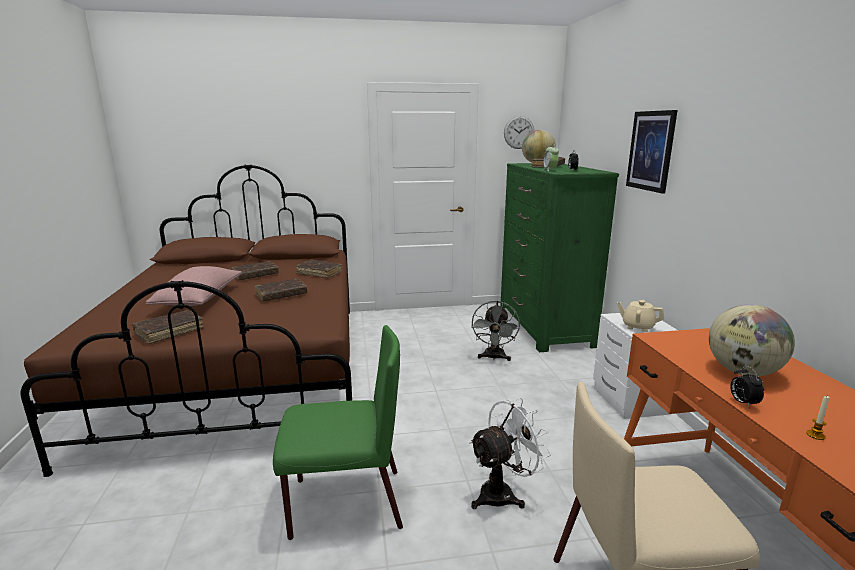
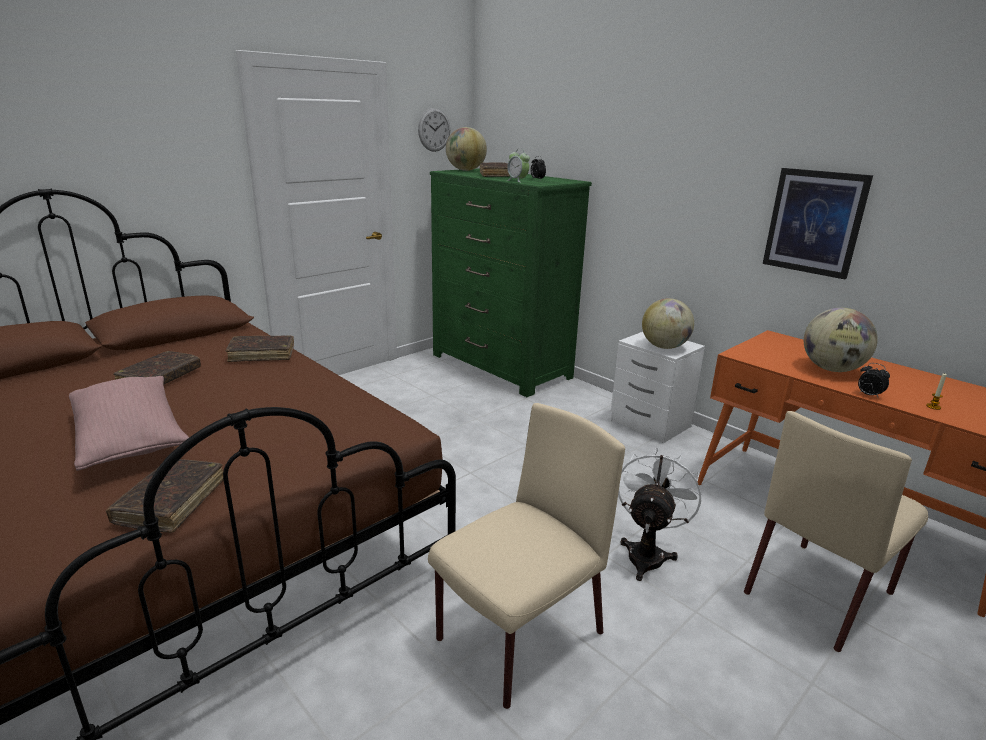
camera: 35 degrees left, 5 degrees up
brown book [255,279,307,301] -> none
green chair [273,325,403,540] -> beige chair [428,403,625,709]
grey fan [471,301,520,361] -> none
beige teapot [617,300,664,332] -> globe [642,298,694,349]
picture [626,110,678,193] -> picture moved to [763,168,873,279]

